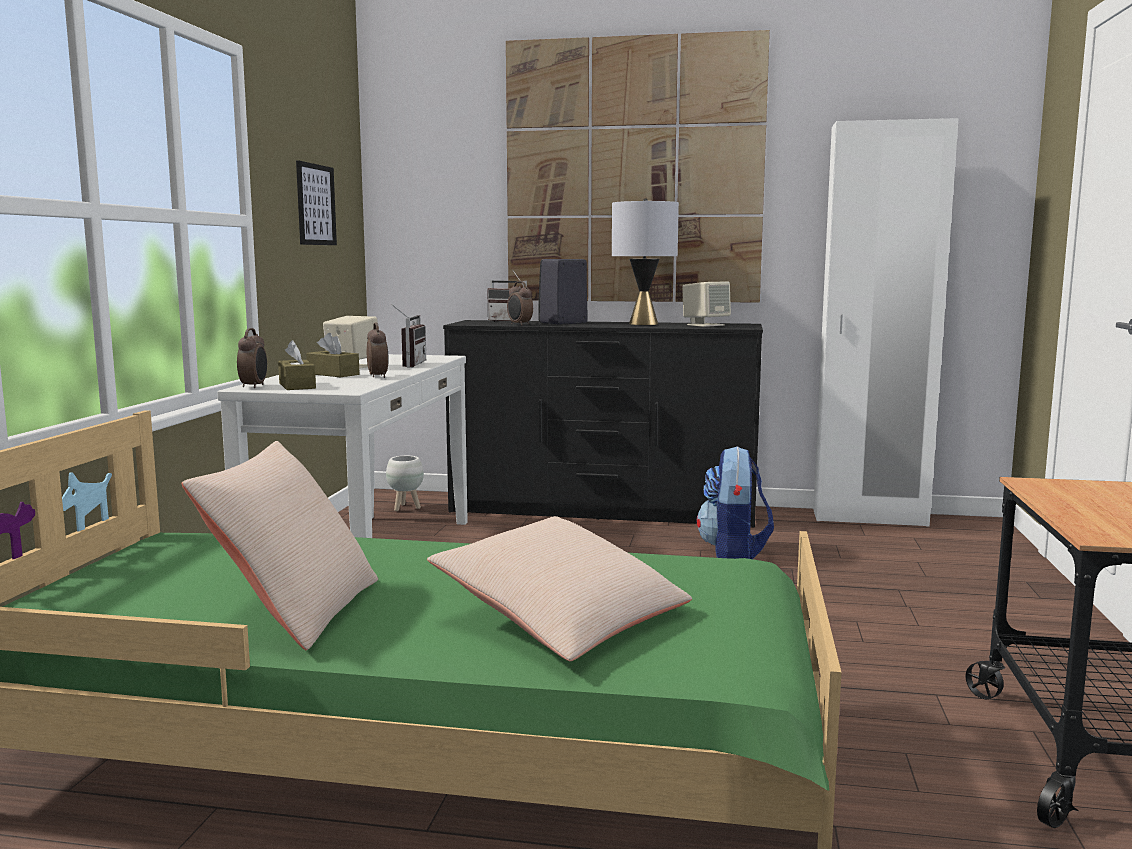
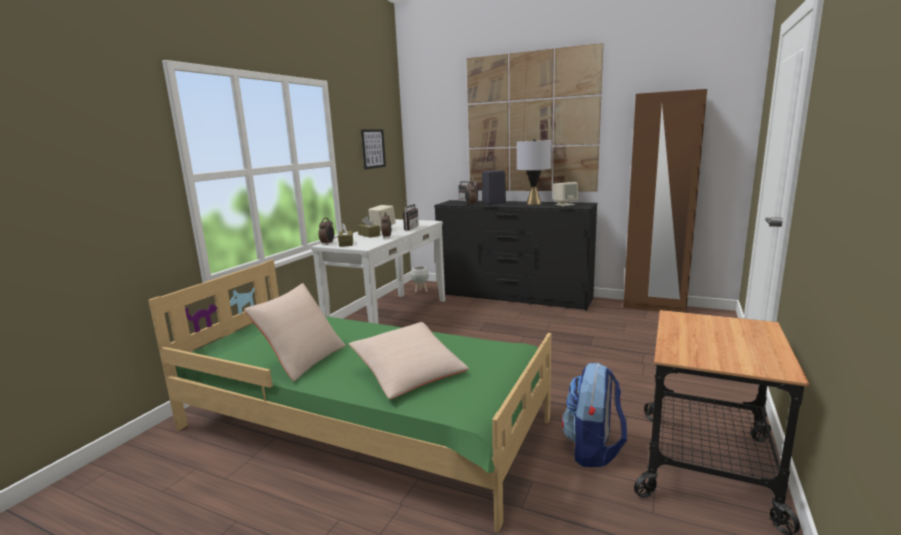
camera: 15 degrees right, 5 degrees up
backpack [696,446,774,559] -> backpack moved to [562,363,627,467]
white wardrobe [813,118,959,527] -> brown wardrobe [623,89,707,313]

